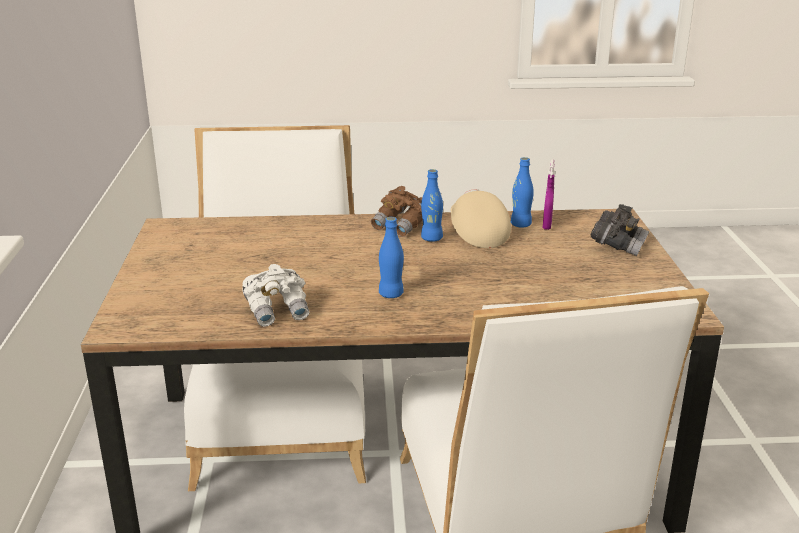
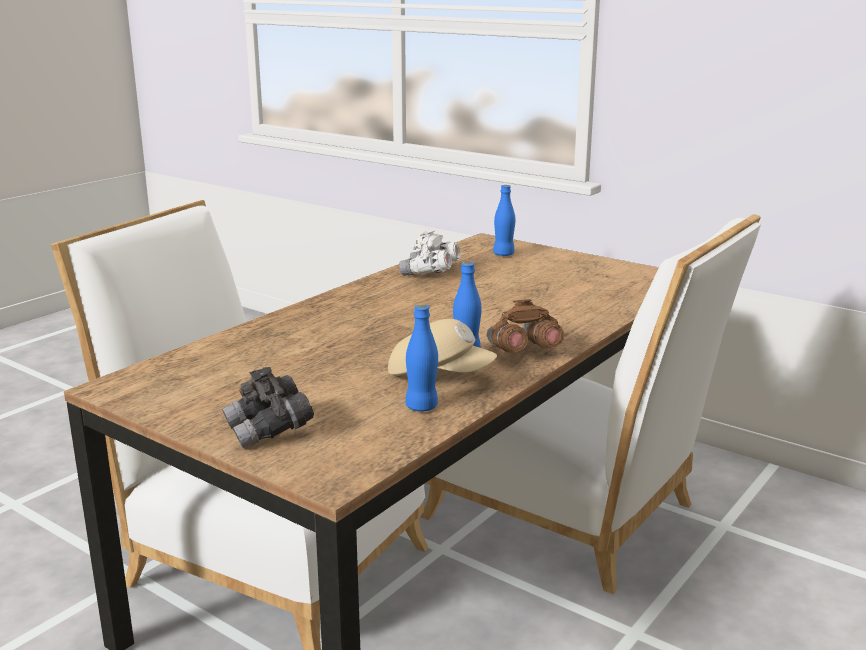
camera: 130 degrees right, 5 degrees down
blue bottle [379,217,404,298] -> blue bottle moved to [493,185,515,256]
purple spray bottle [543,160,555,230] -> none

